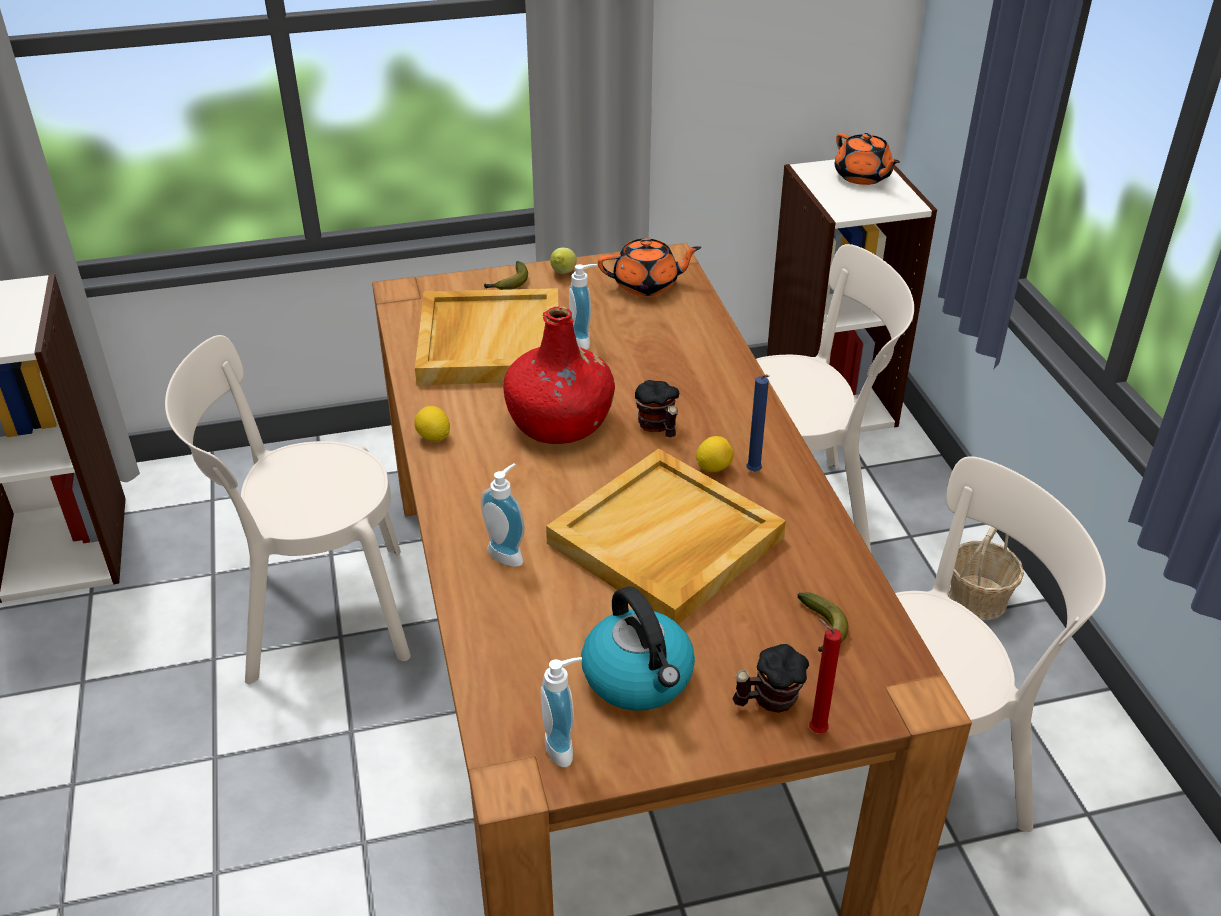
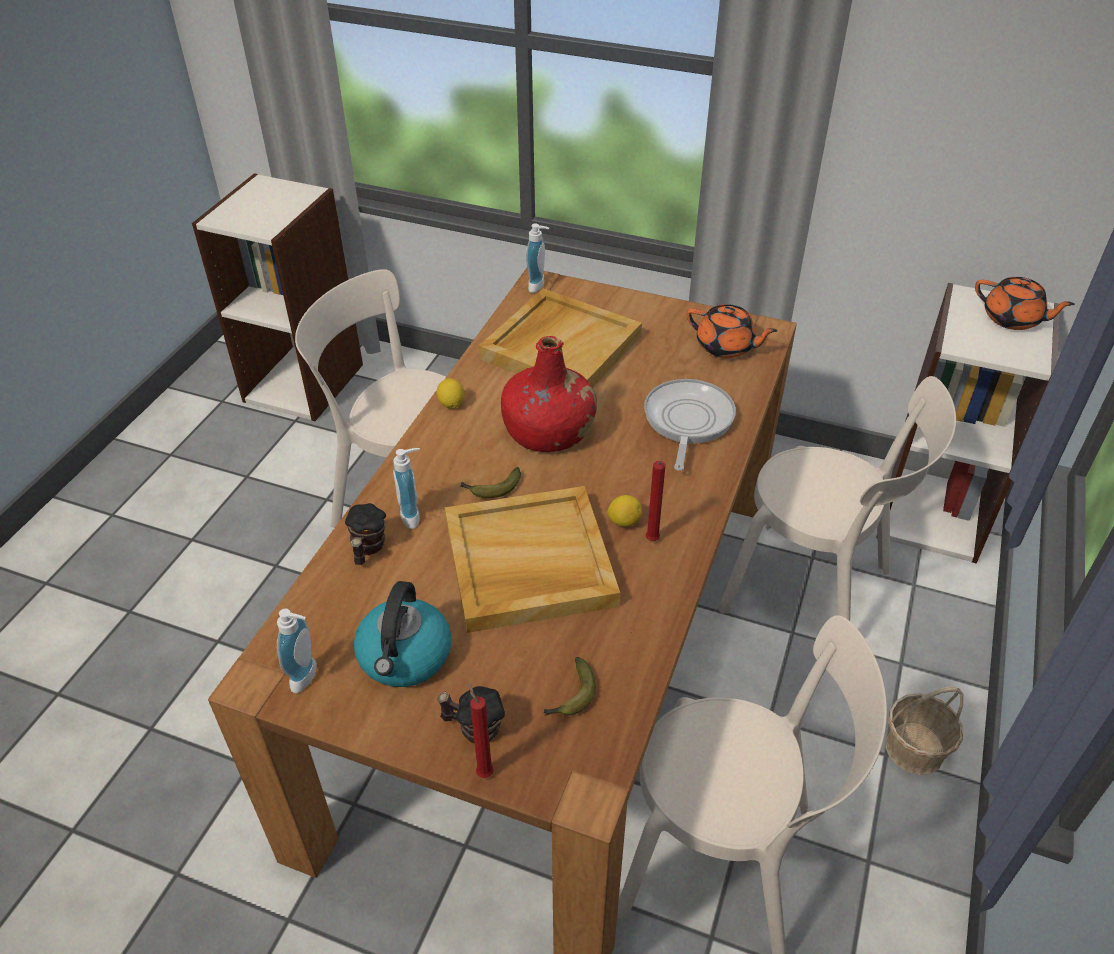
camera: 35 degrees right, 5 degrees up
banana [484,261,528,290] -> banana moved to [460,467,521,498]
lemon [550,248,577,274] -> none
soap dispenser [569,264,597,350] -> soap dispenser moved to [526,224,549,293]
mug [635,380,679,437] -> mug moved to [345,503,386,565]
blue candle [746,375,769,472] -> red candle [646,461,665,541]
orange teapot [835,133,900,185] -> orange teapot turned 60 degrees counterclockwise [975,277,1075,330]
none -> frying pan [644,379,736,471]

